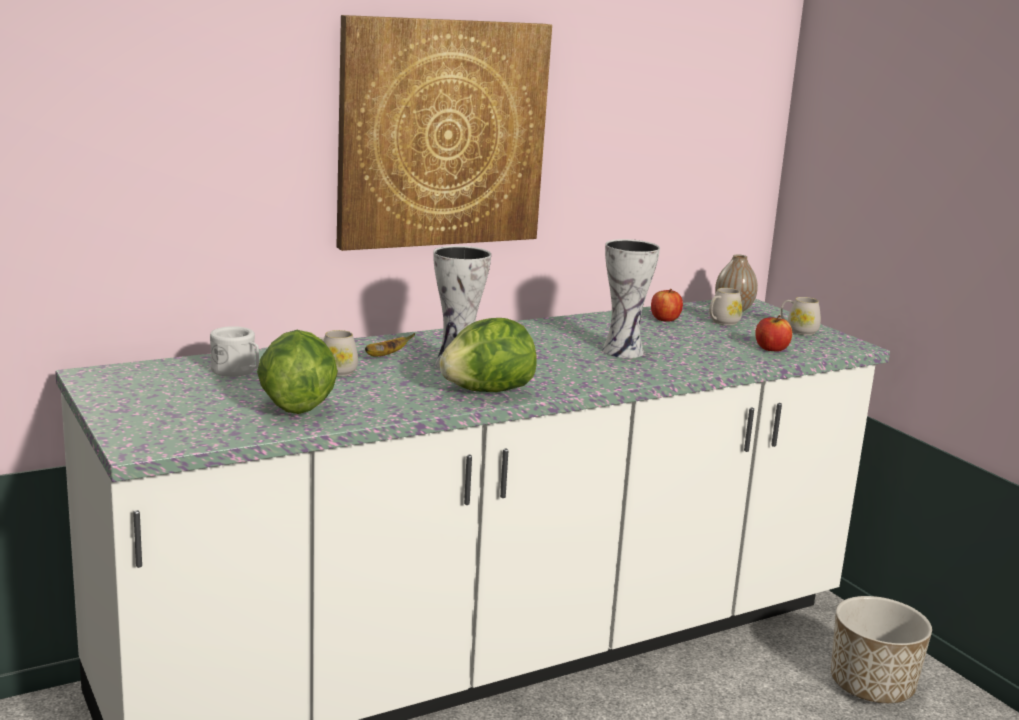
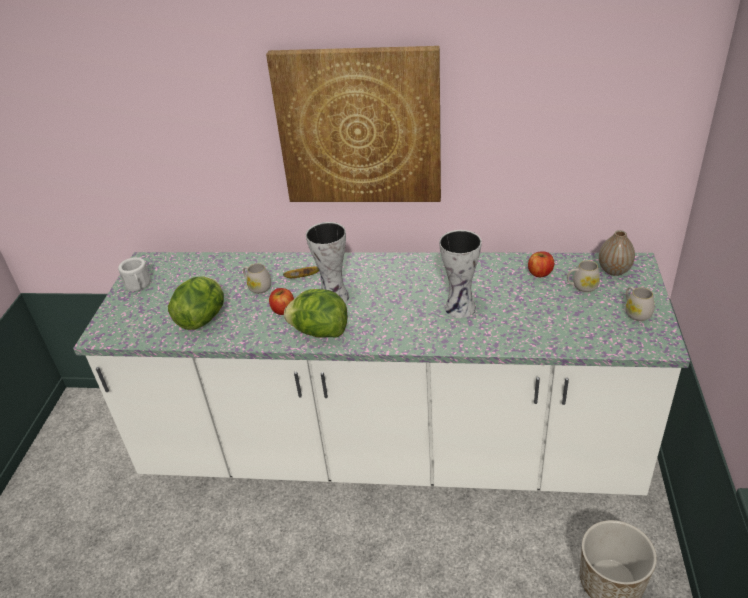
camera: 40 degrees right, 20 degrees up
white mug [210,326,259,377] -> white mug moved to [118,257,151,291]
apple [755,315,792,352] -> apple moved to [269,288,294,315]

